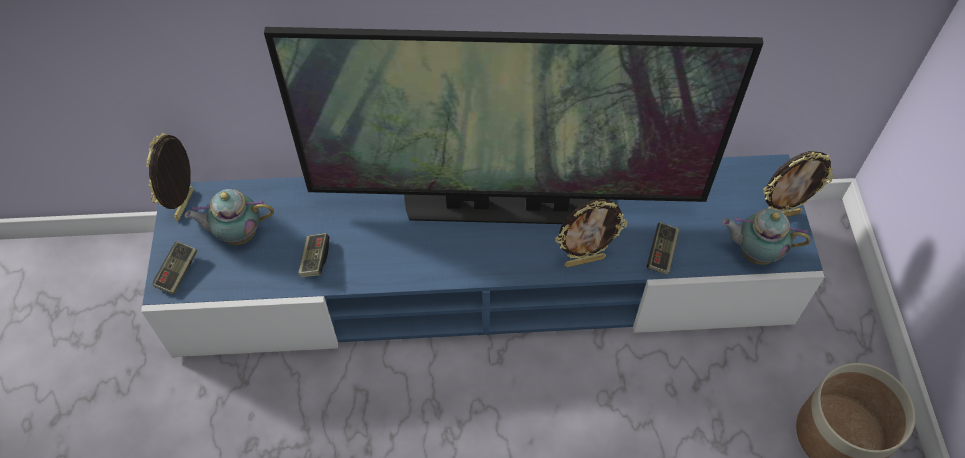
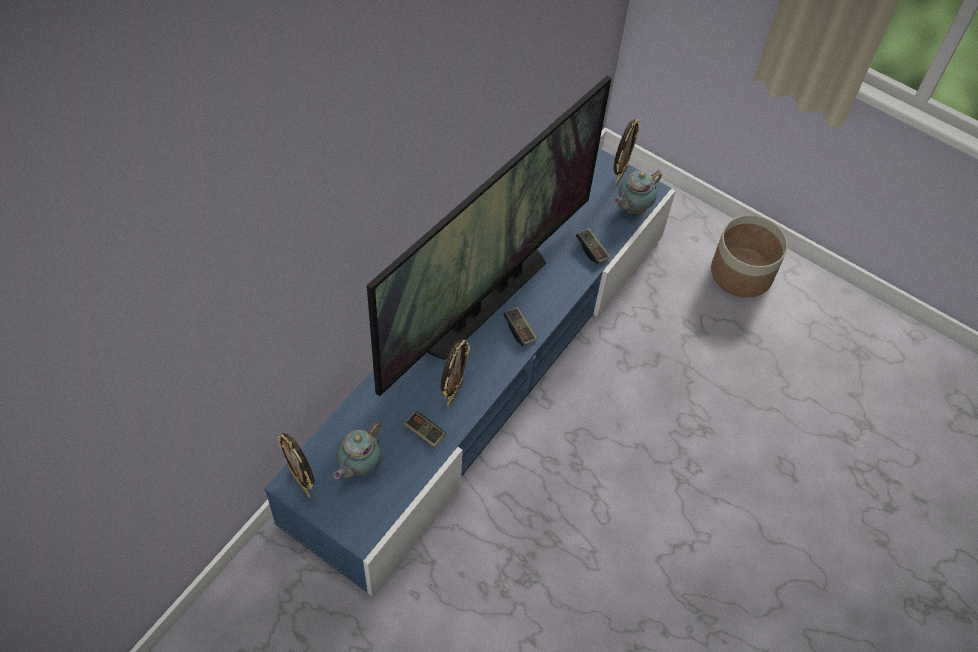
camera: 55 degrees left, 0 degrees up
game controller [153,241,197,295] -> game controller moved to [503,307,537,346]
picture frame [555,199,628,267] -> picture frame moved to [441,340,470,407]

